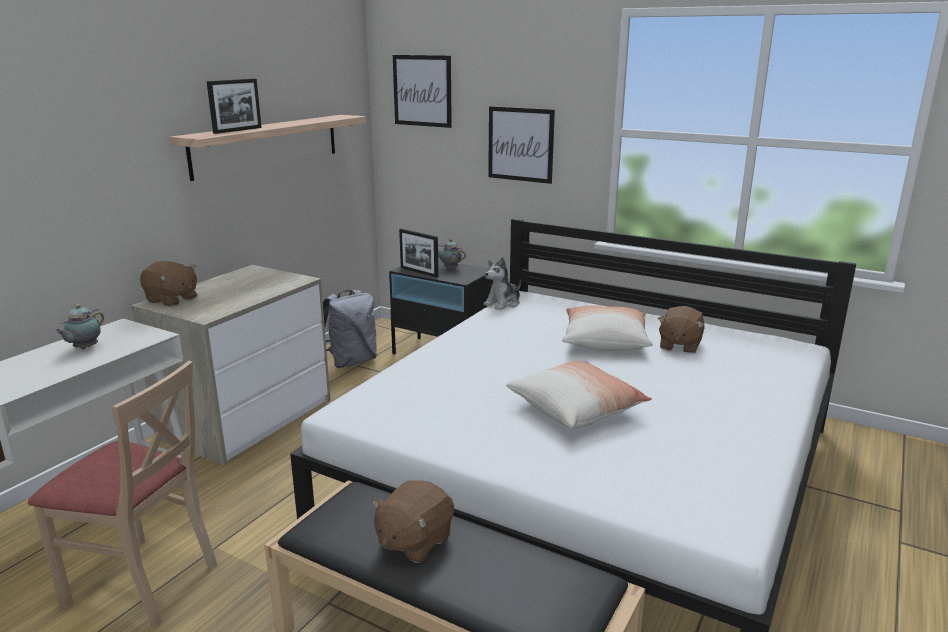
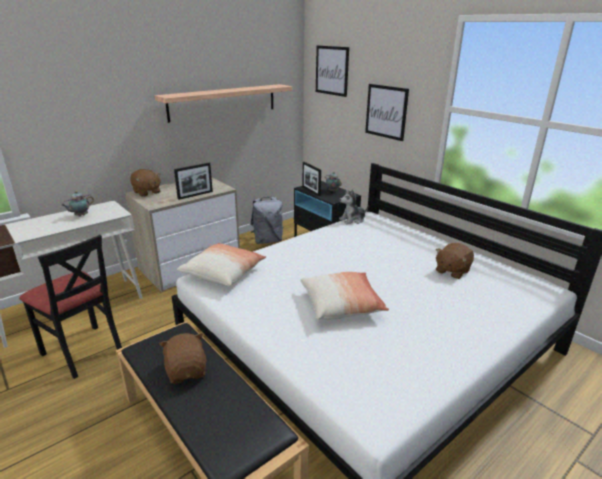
camera: 20 degrees right, 5 degrees up
beige chair [28,361,217,627] -> black chair [19,235,122,379]
picture frame [207,79,262,134] -> picture frame moved to [174,163,213,200]
brown plush toy [372,480,454,563] -> brown plush toy turned 105 degrees clockwise [159,333,206,384]
pillow [562,306,653,351] -> pillow moved to [177,243,266,286]

